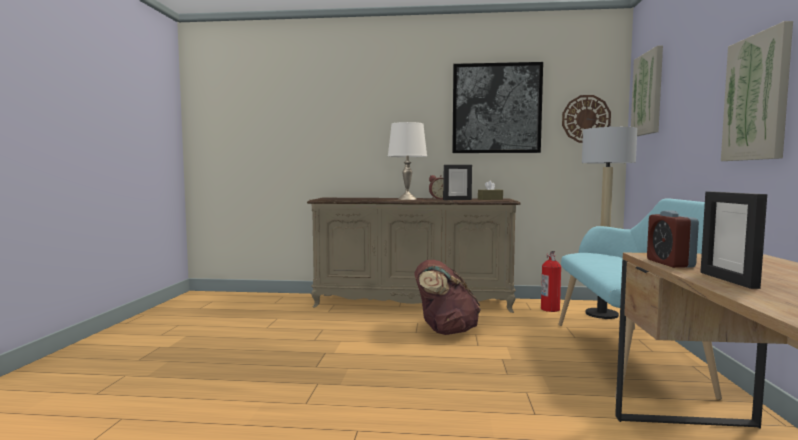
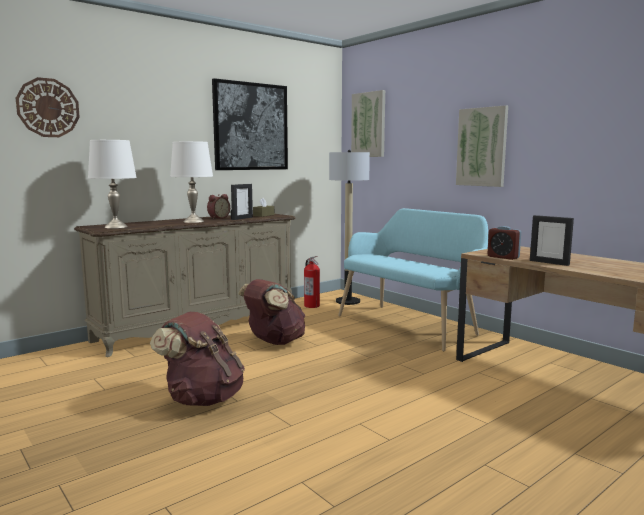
camera: 45 degrees left, 5 degrees up
wall clock [562,95,611,143] -> wall clock moved to [16,77,80,137]
none -> white table lamp [88,140,137,228]
none -> brown backpack [150,312,245,406]

